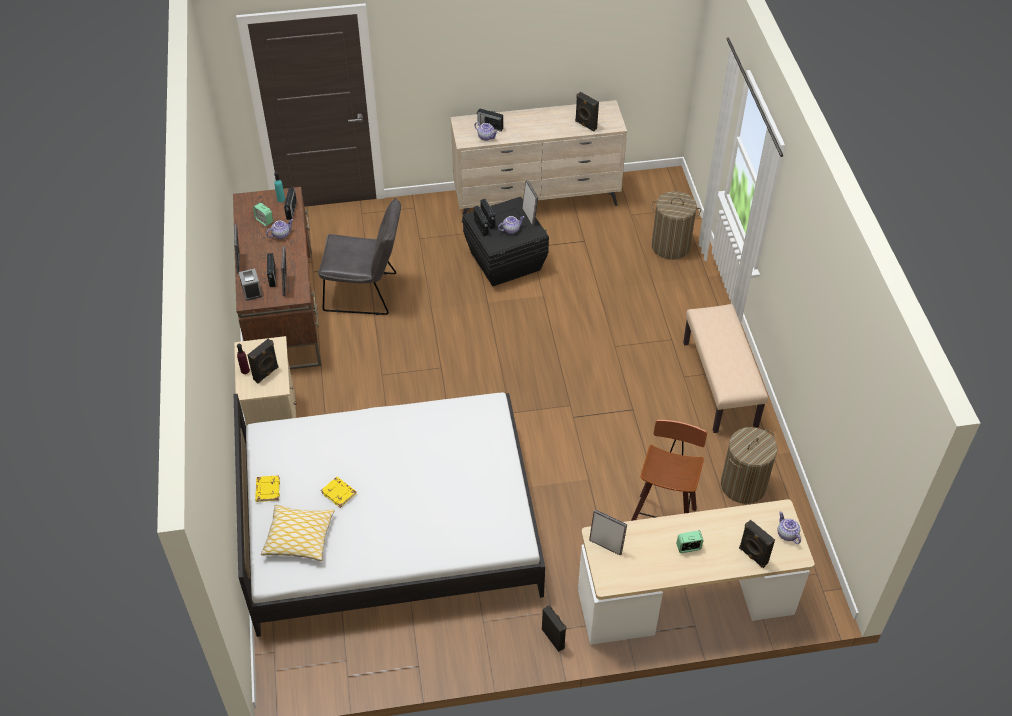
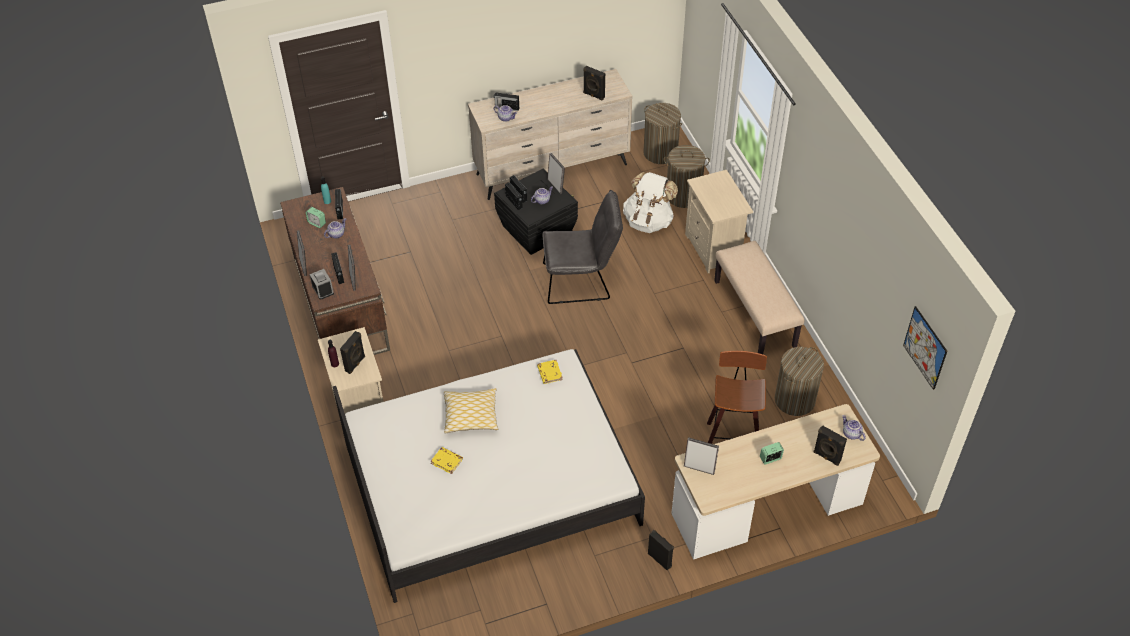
camera: 10 degrees left, 0 degrees up
yellow book [255,475,280,502] -> yellow book moved to [537,360,563,384]
pillow [261,505,335,561] -> pillow moved to [444,388,498,433]
grey chair [318,198,401,315] -> grey chair moved to [542,190,623,304]
none -> white backpack [623,172,678,233]
none -> laundry basket [643,103,682,164]
none -> beige nightstand [685,170,753,273]
none -> picture [903,306,947,390]

